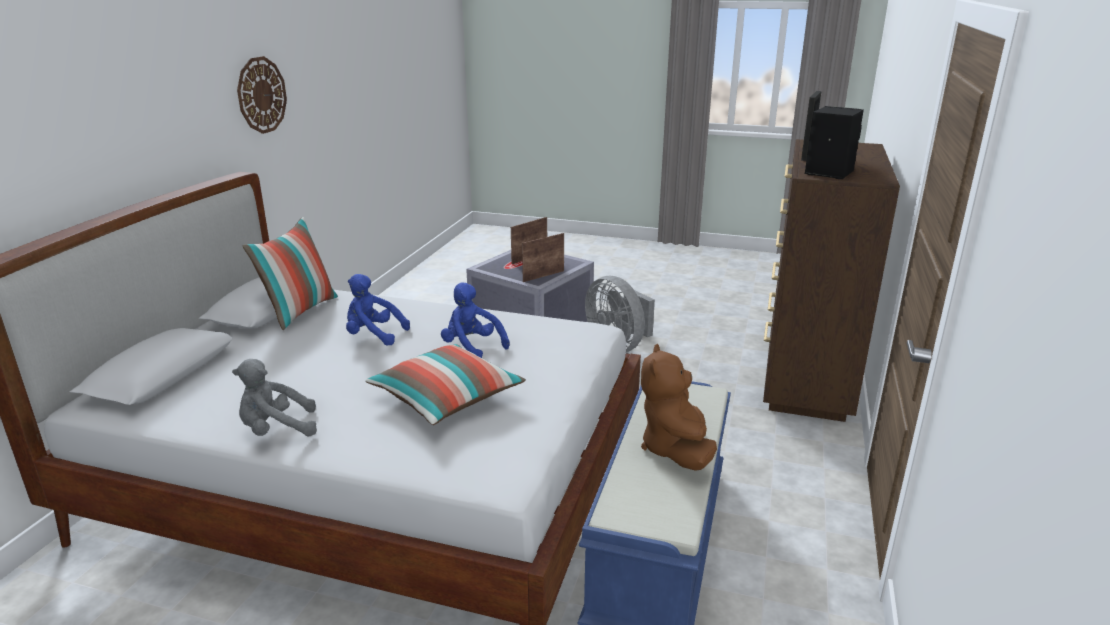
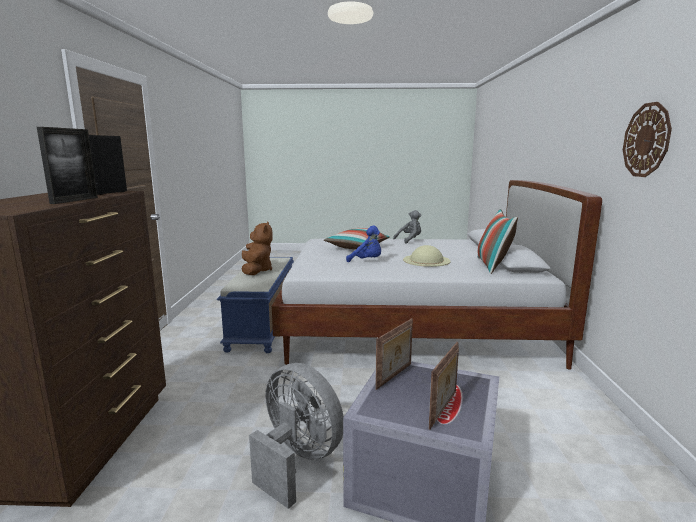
camera: 165 degrees right, 10 degrees down
blue plush toy [346,274,410,346] -> beige hat [403,245,451,267]

